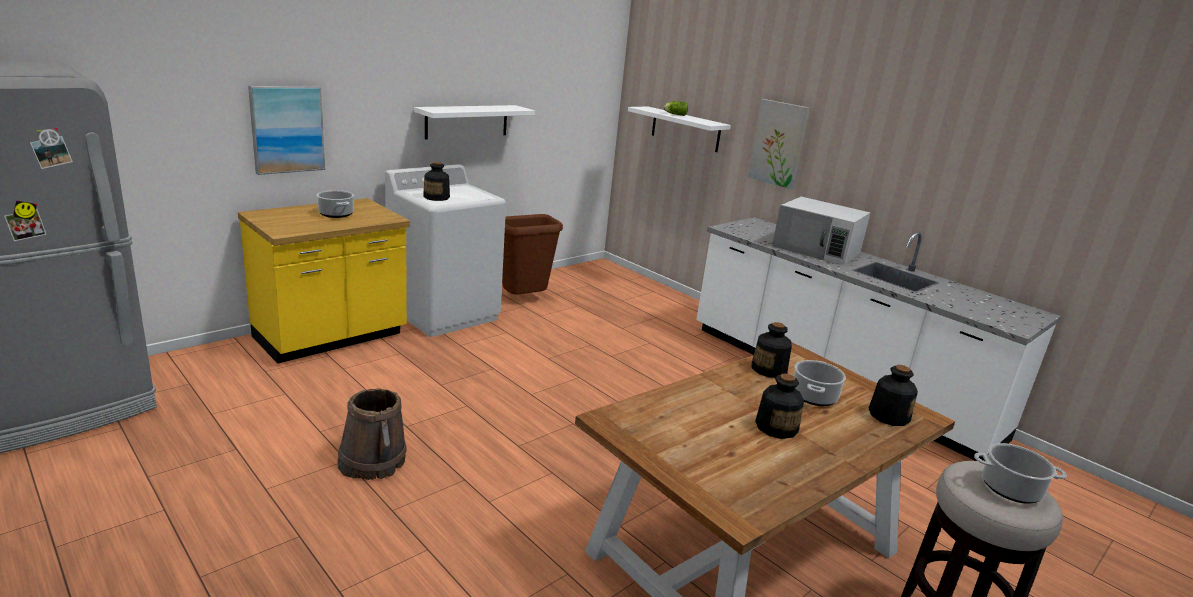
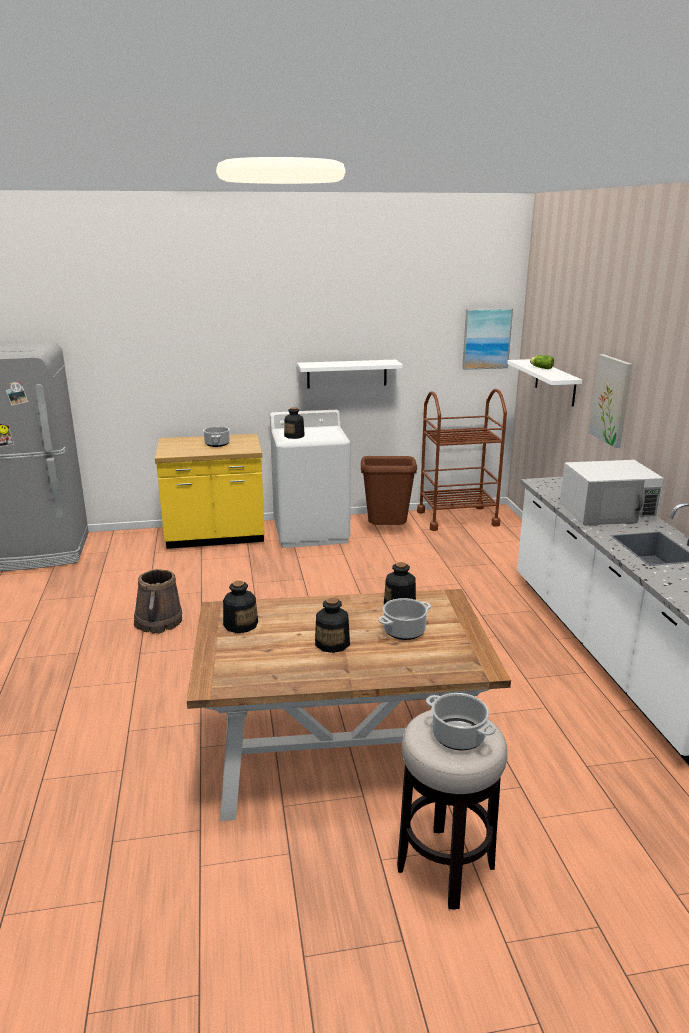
camera: 35 degrees right, 0 degrees up
picture [248,86,325,175] -> picture moved to [462,308,513,370]
white microwave [772,197,871,265] -> white microwave turned 75 degrees counterclockwise [560,460,664,526]
bottle [868,365,918,426] -> bottle moved to [223,581,258,633]
none -> brown cart [417,389,507,531]

